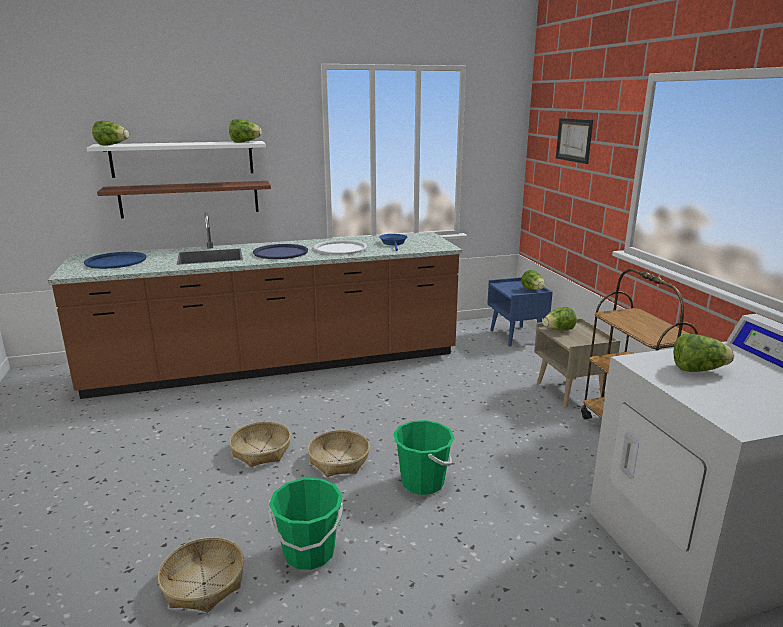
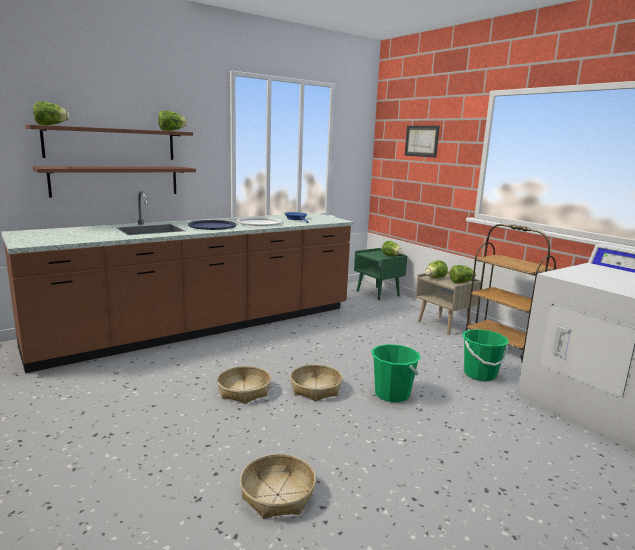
camera: 20 degrees left, 5 degrees down
blue tray [84,252,147,269] -> none
white shelf [87,141,266,178] -> brown shelf [25,125,193,160]
green bucket [268,478,343,570] -> green bucket moved to [463,329,509,381]
blue nightstand [487,277,553,346] -> green nightstand [354,248,407,300]
lettuce [674,334,734,372] -> lettuce moved to [450,265,476,283]

